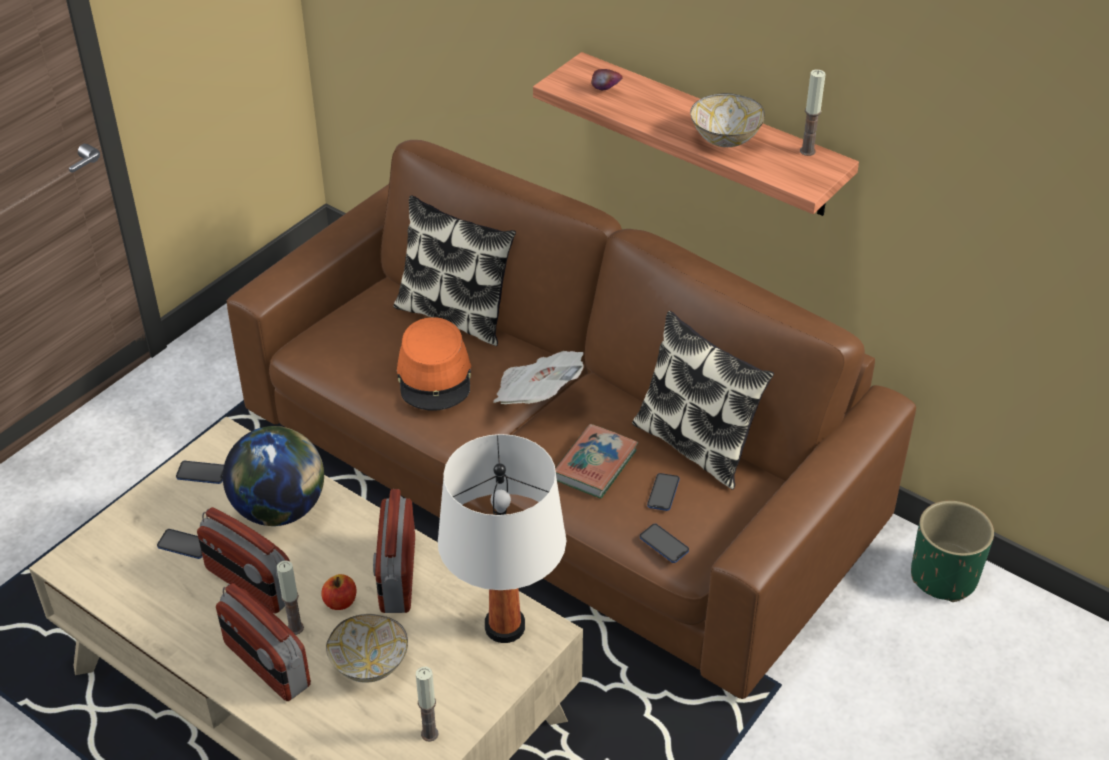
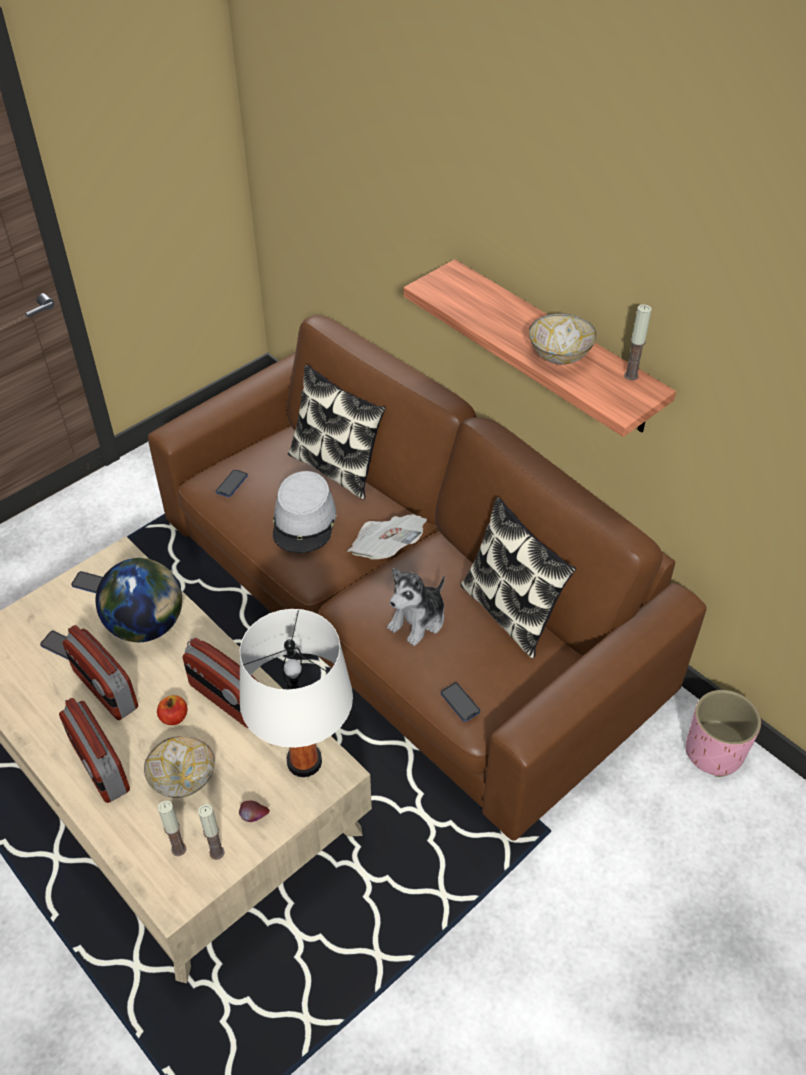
camera: 10 degrees right, 5 degrees up
candle [277,560,304,635] -> candle moved to [158,800,186,856]
radio [373,489,415,613] -> radio turned 60 degrees counterclockwise [183,638,257,728]
orange hat [397,317,471,410] -> grey hat [273,471,336,553]
book [555,424,638,498] -> plush toy [387,568,445,646]
apple [591,69,623,90] -> apple moved to [239,800,270,822]
phone [647,473,680,511] -> phone moved to [216,470,248,497]
green planter [911,501,994,602] -> pink planter [686,690,761,777]

